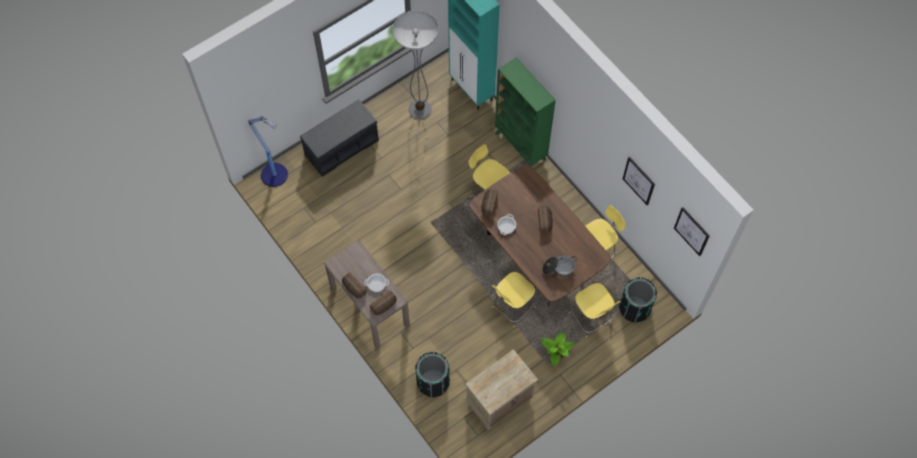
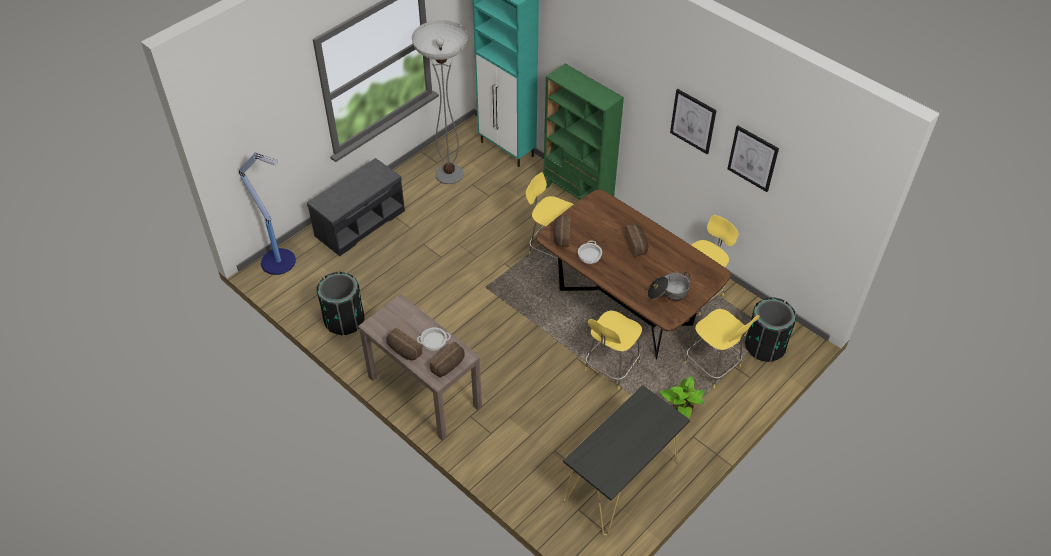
camera: 10 degrees left, 15 degrees down
black trash can [415,352,450,398] -> black trash can moved to [316,272,365,335]
beige nightstand [465,349,538,430] -> black console table [563,385,690,535]
picture [674,207,710,256] -> picture moved to [670,89,717,154]

